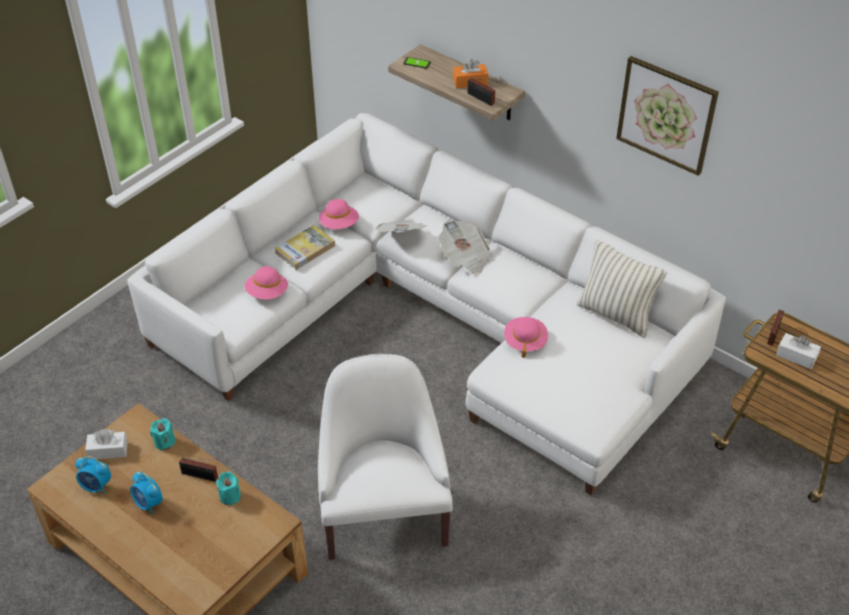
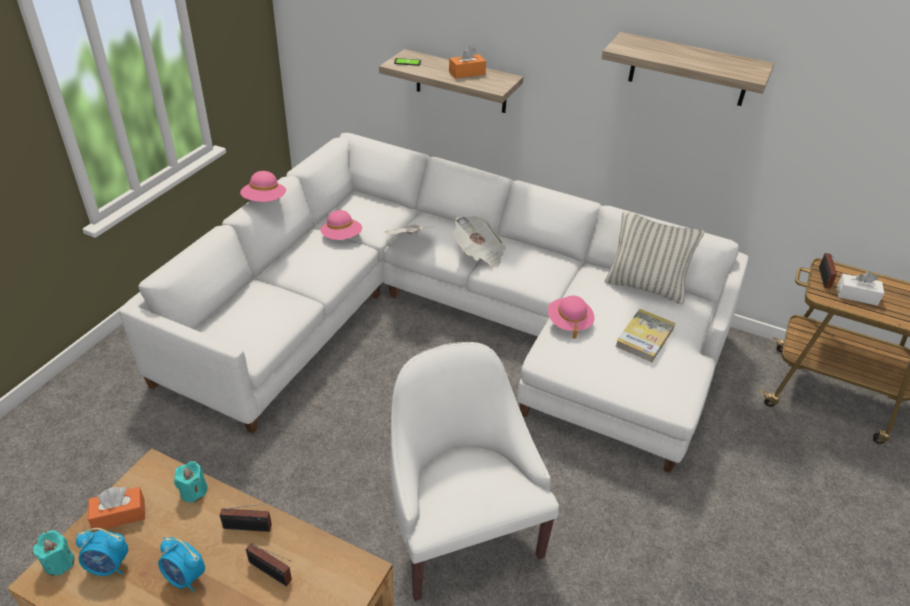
camera: 15 degrees left, 5 degrees down
white tissue box [85,429,128,459] -> orange tissue box [88,486,145,532]
turquoise candle [216,472,241,505] -> turquoise candle moved to [33,530,74,576]
pink hat [244,266,288,299] -> pink hat moved to [240,171,286,202]
book [274,225,335,270] -> book moved to [615,309,675,362]
radio [468,78,496,106] -> radio moved to [246,543,292,586]
picture [616,56,719,176] -> shelf [602,32,775,106]

